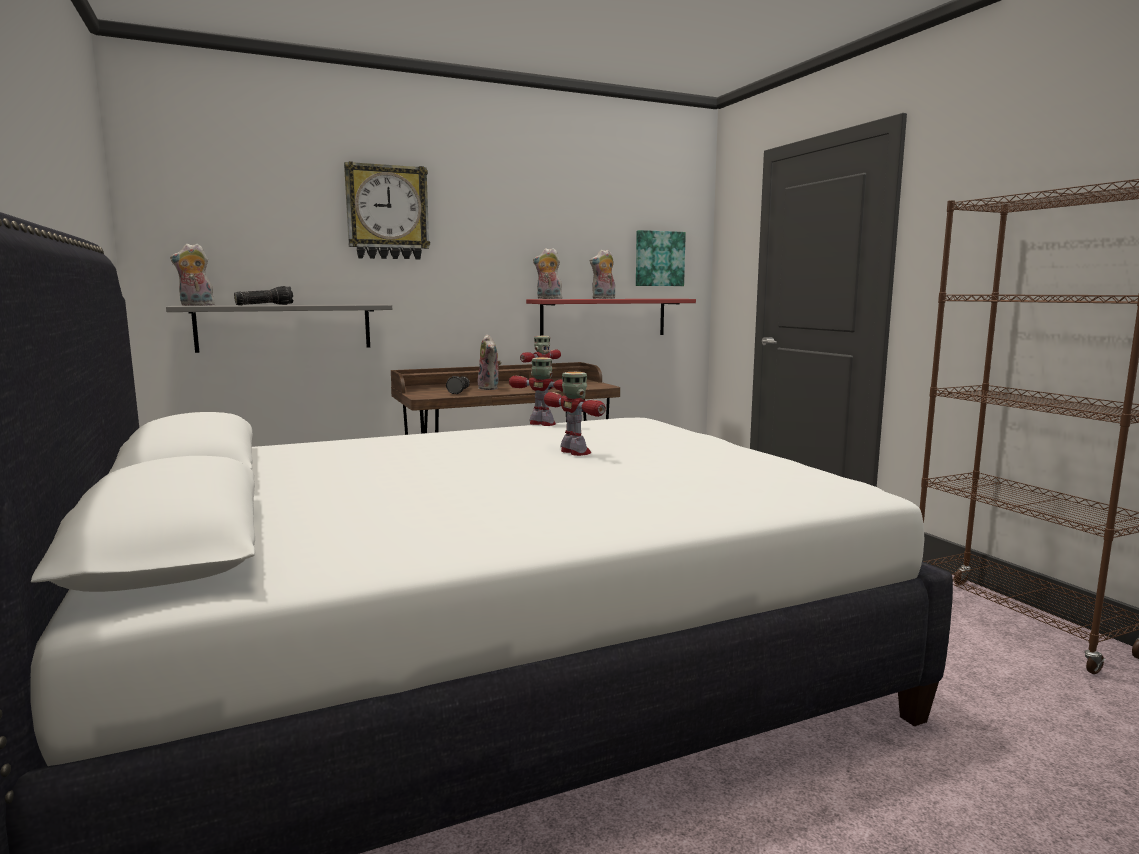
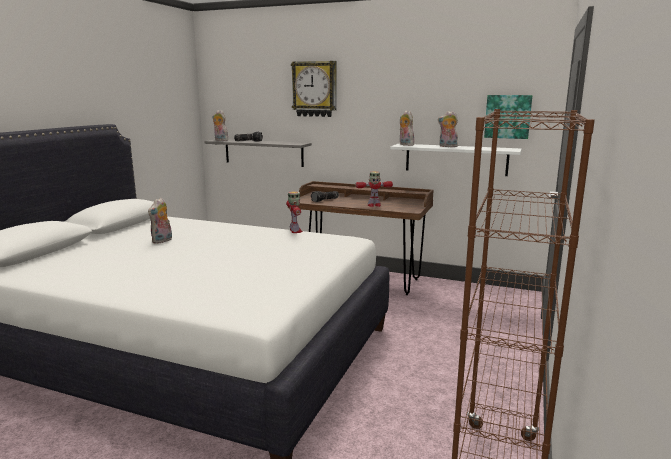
camera: 45 degrees right, 5 degrees up
plush toy [478,334,501,390] -> plush toy moved to [148,198,172,244]
red shelf [526,299,696,336] -> white shelf [390,144,521,176]
toy robot [544,372,606,456] -> none

